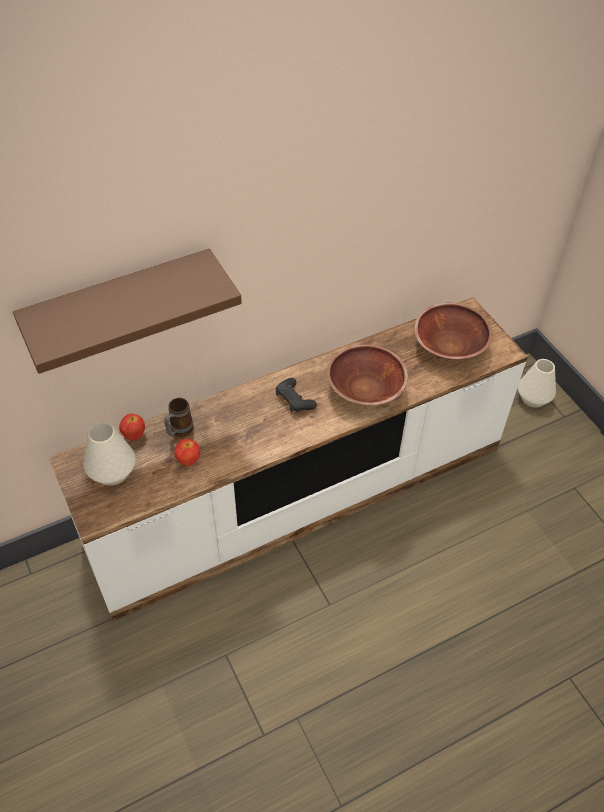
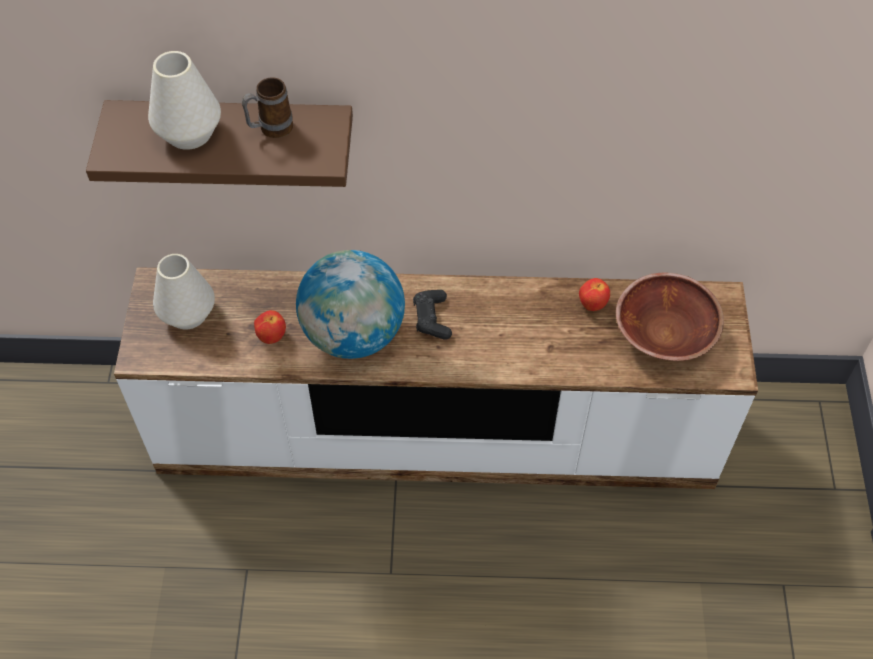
camera: 30 degrees right, 5 degrees up
apple [119,413,145,441] -> apple moved to [579,278,610,311]
mug [164,398,194,437] -> mug moved to [242,77,293,138]
brown bowl [327,345,408,406] -> none
white vase [518,359,556,408] -> white vase moved to [148,51,221,150]
none -> globe [296,250,405,359]

